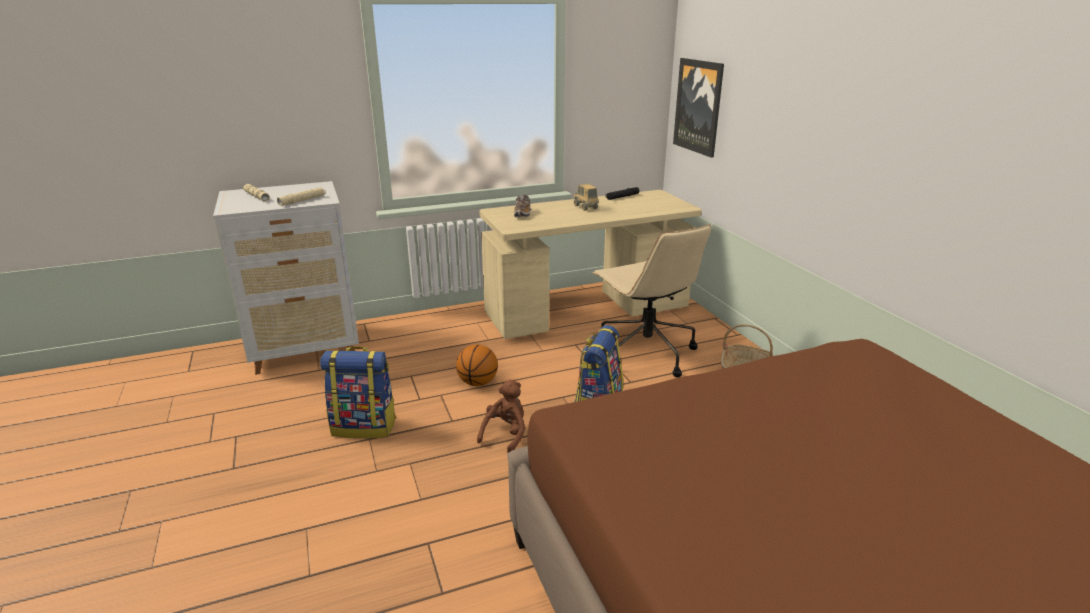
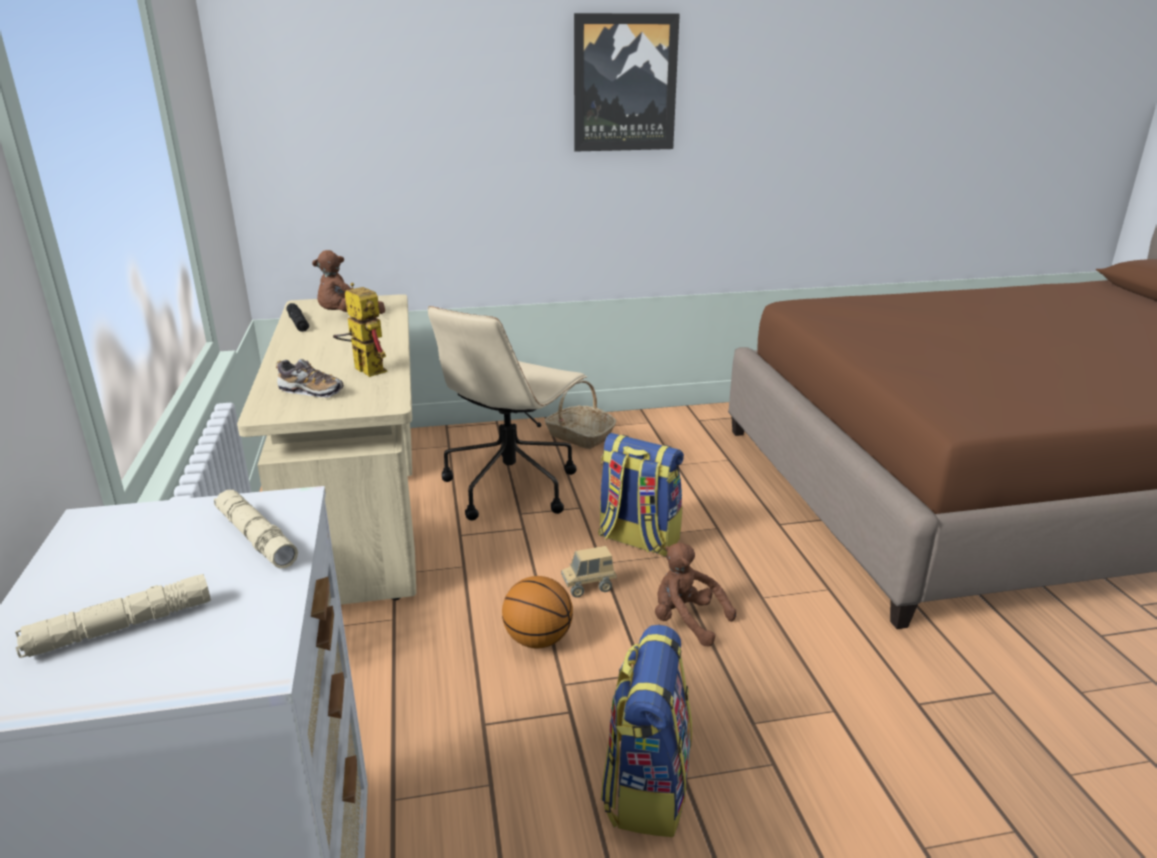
camera: 80 degrees left, 0 degrees up
toy truck [573,184,599,211] -> toy truck moved to [561,546,617,598]
beige office chair [592,225,711,377] -> beige office chair turned 135 degrees clockwise [428,306,587,521]
picture [673,58,724,158] -> picture moved to [574,13,680,152]
none -> brown plush toy [312,250,385,314]
none -> toy robot [333,283,387,377]

